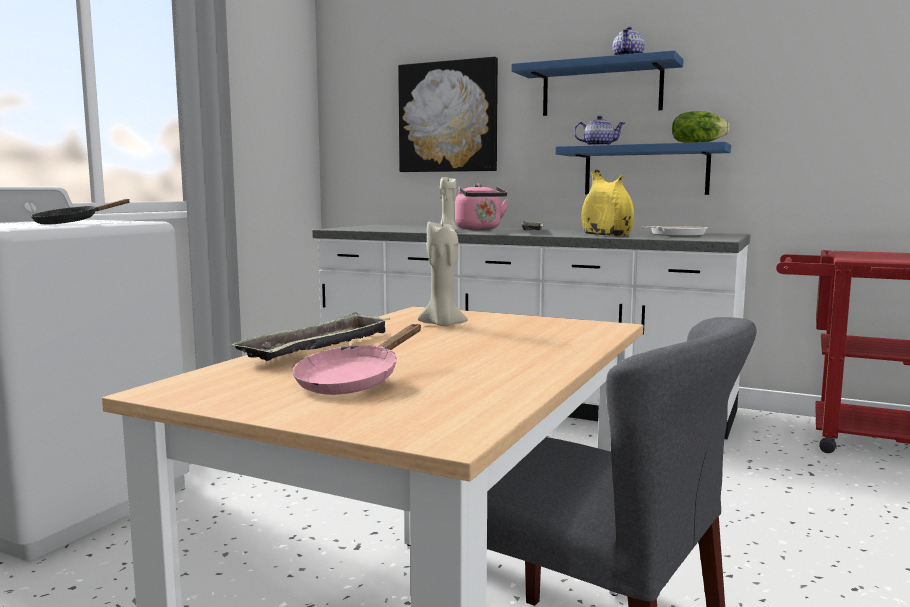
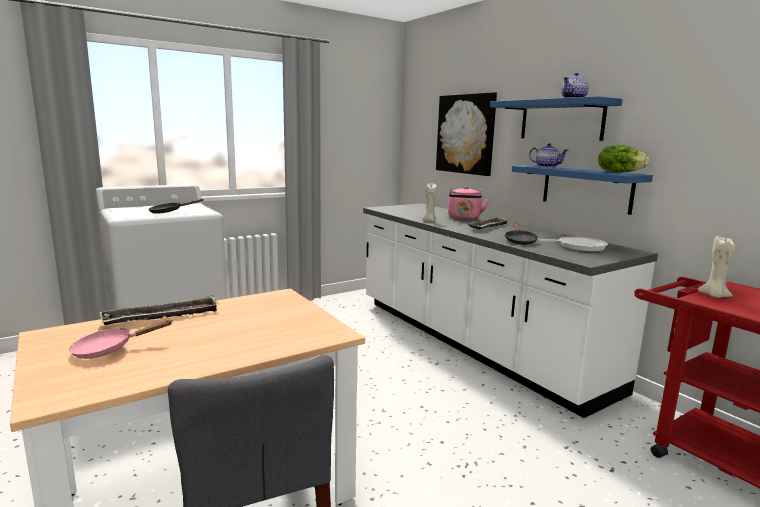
camera: 30 degrees right, 5 degrees up
beige candle [418,222,468,326] -> beige candle moved to [698,236,735,298]
yellow vase [582,169,634,236] -> black frying pan [505,223,538,245]

